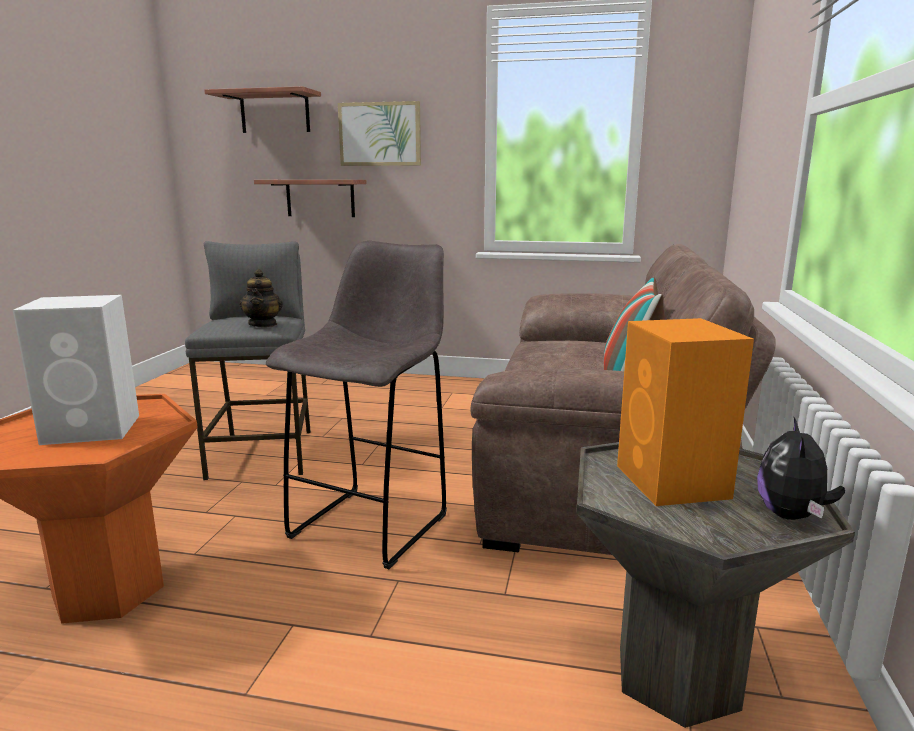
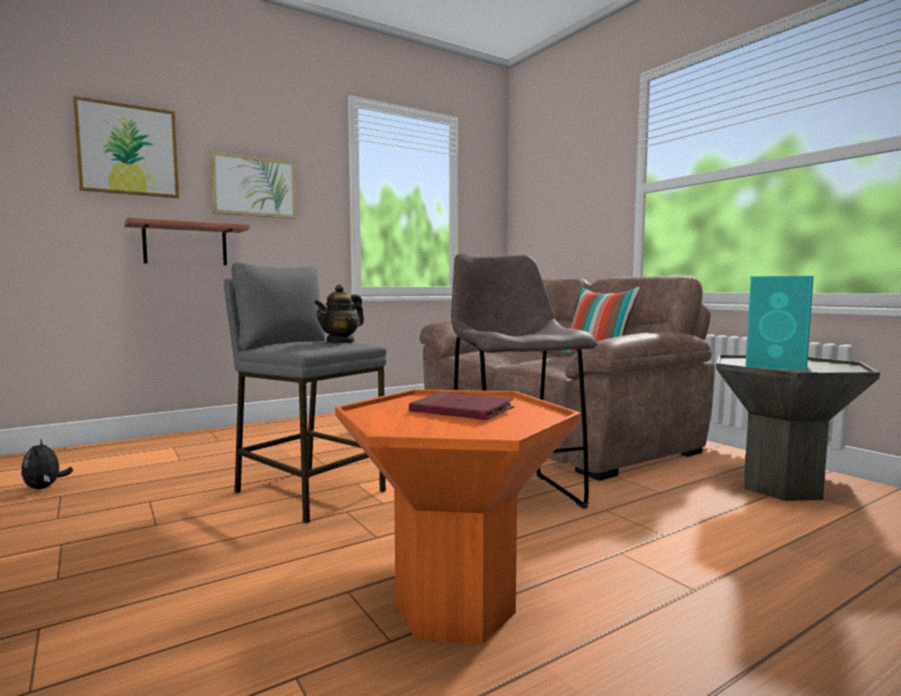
camera: 45 degrees left, 10 degrees down
white speaker [13,295,139,445] -> red book [409,392,514,420]
shelf [204,86,321,133] -> picture [73,96,179,198]
teapot [239,269,283,327] -> teapot turned 90 degrees clockwise [314,284,364,343]
orange speaker [617,318,754,506] -> turquoise speaker [746,276,814,371]
plush toy [757,417,845,520] -> plush toy moved to [21,439,73,489]

